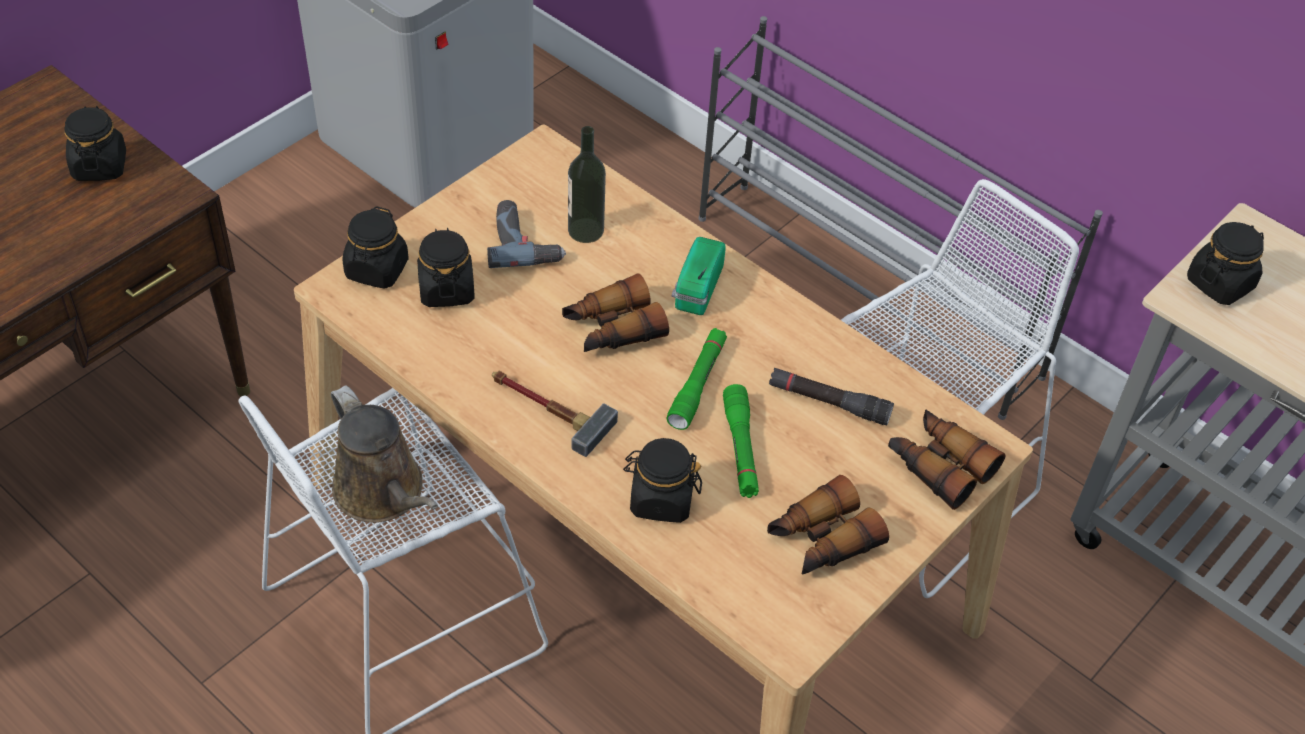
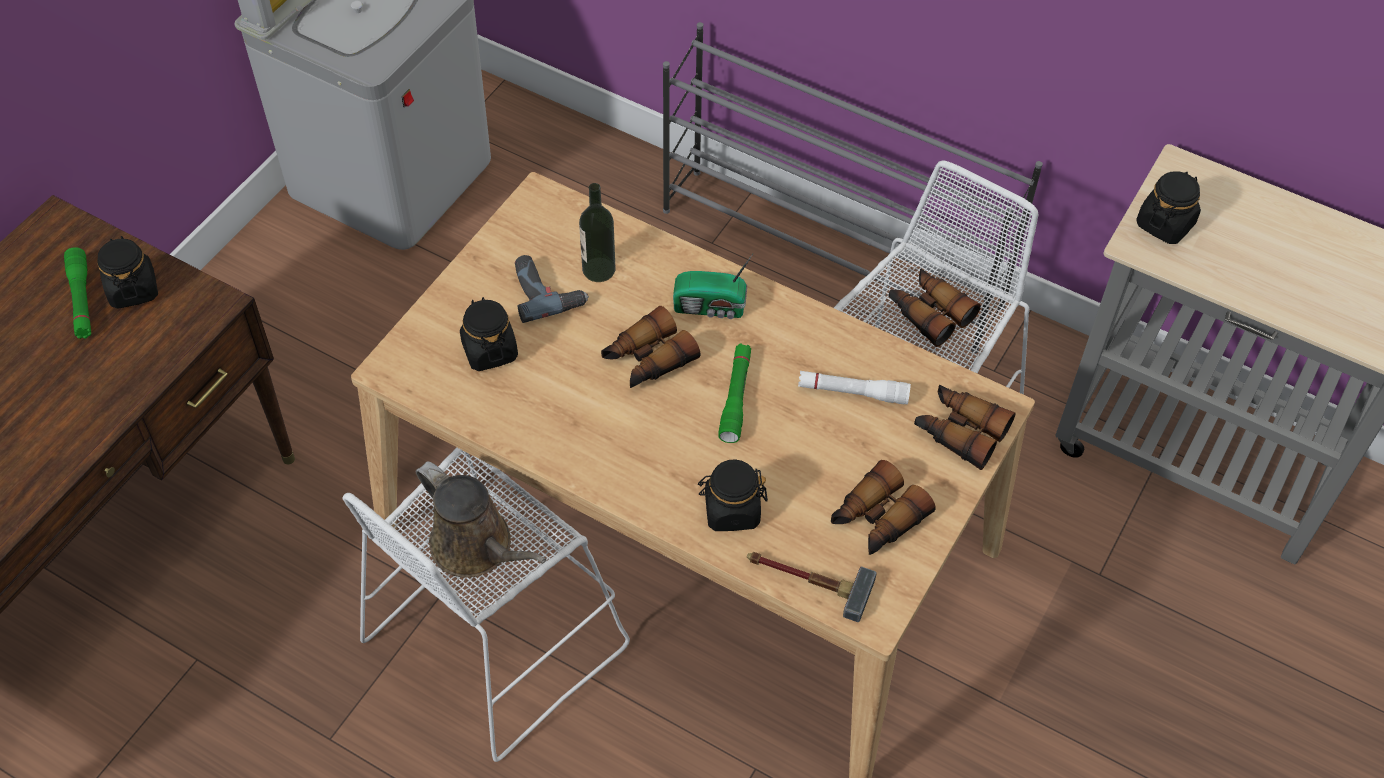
camera: 10 degrees left, 5 degrees up
black jar [343,206,409,289] -> none
hammer [492,371,618,457] -> hammer moved to [747,552,877,622]
radio [672,237,726,315] -> radio turned 90 degrees counterclockwise [673,253,754,319]
green flashlight [723,384,759,498] -> green flashlight moved to [64,247,91,339]
black flashlight [769,368,894,426] -> white flashlight [798,371,911,404]
none -> binoculars [888,268,981,347]

